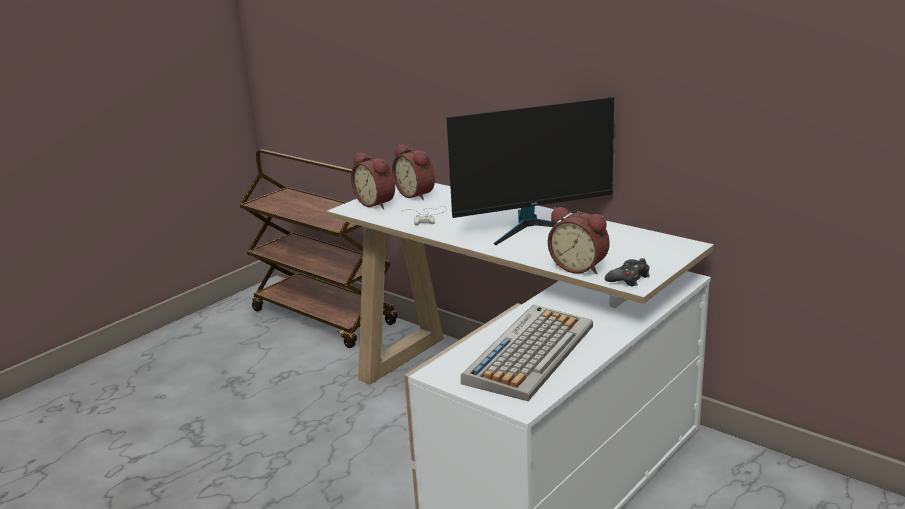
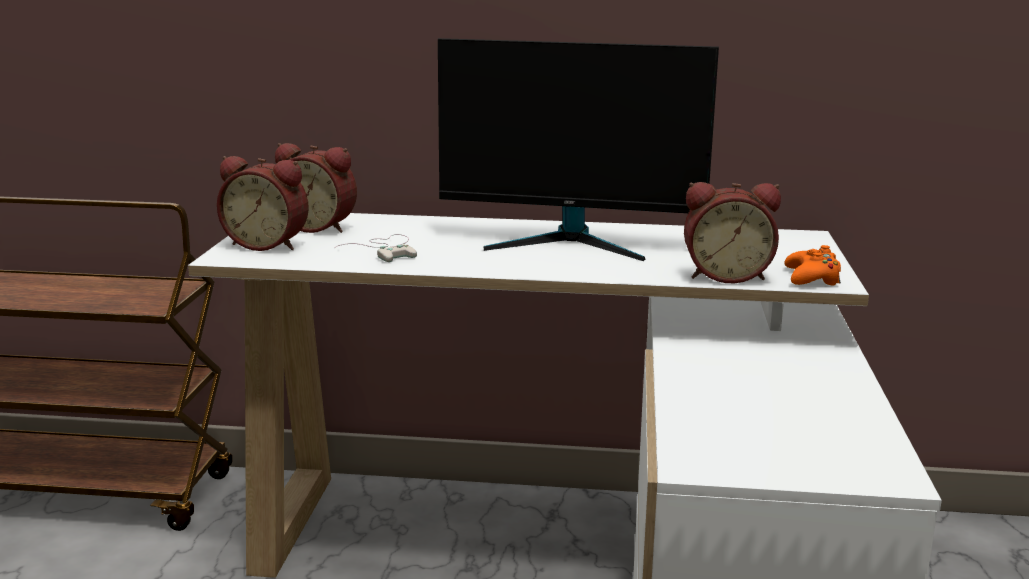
camera: 35 degrees left, 5 degrees down
monitor [447,97,614,245] -> monitor turned 60 degrees clockwise [438,38,719,261]
keyboard [461,305,593,401] -> none
black game controller [605,258,650,286] -> orange game controller [785,245,841,286]

